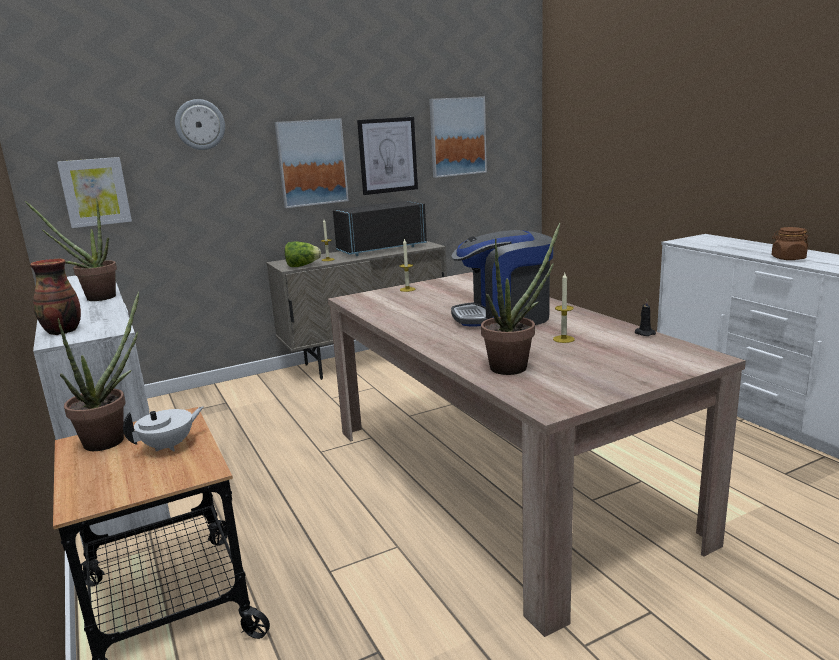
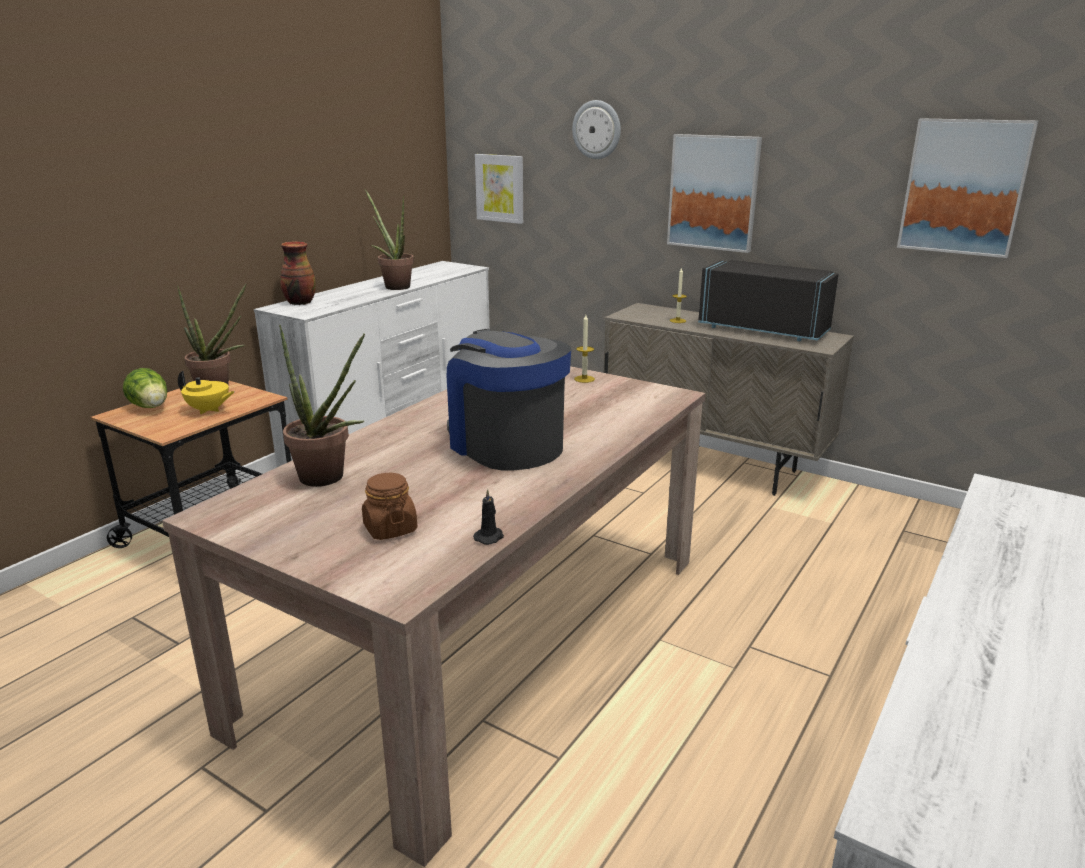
camera: 60 degrees right, 5 degrees up
white teapot [123,407,203,452] -> yellow teapot [178,371,235,414]
lettuce [285,241,321,267] -> lettuce moved to [123,368,167,408]
picture [357,117,418,195] -> none
candle [553,273,575,343] -> none
brown jar [771,227,809,260] -> brown jar moved to [362,473,417,540]

